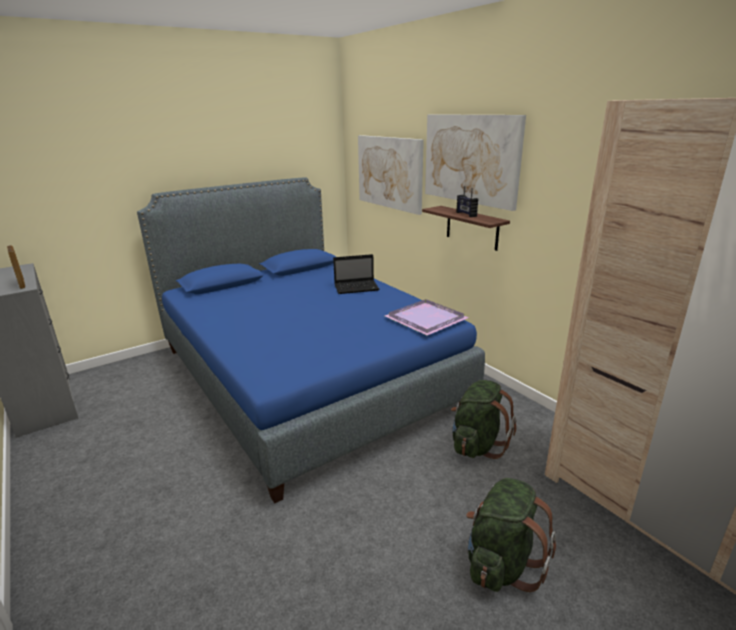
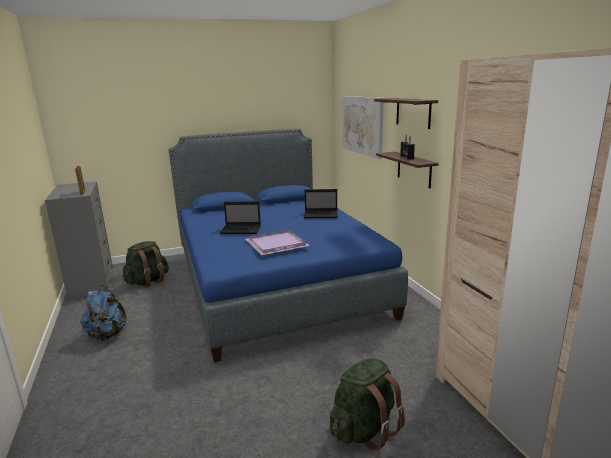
camera: 15 degrees right, 5 degrees down
purple tray [385,299,469,335] -> purple tray moved to [246,229,310,255]
picture [425,114,526,211] -> shelf [374,98,438,129]
green backpack [451,380,516,459] -> green backpack moved to [122,241,169,288]
none -> blue backpack [80,285,127,341]
none -> laptop [220,202,261,234]

